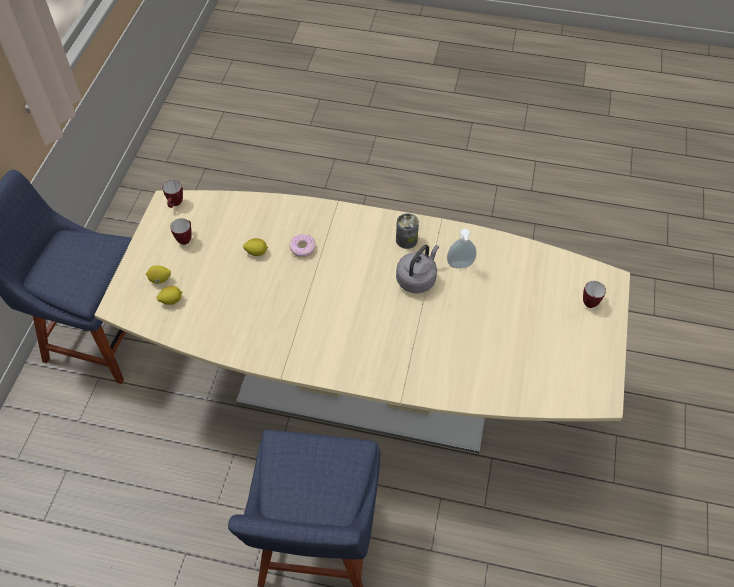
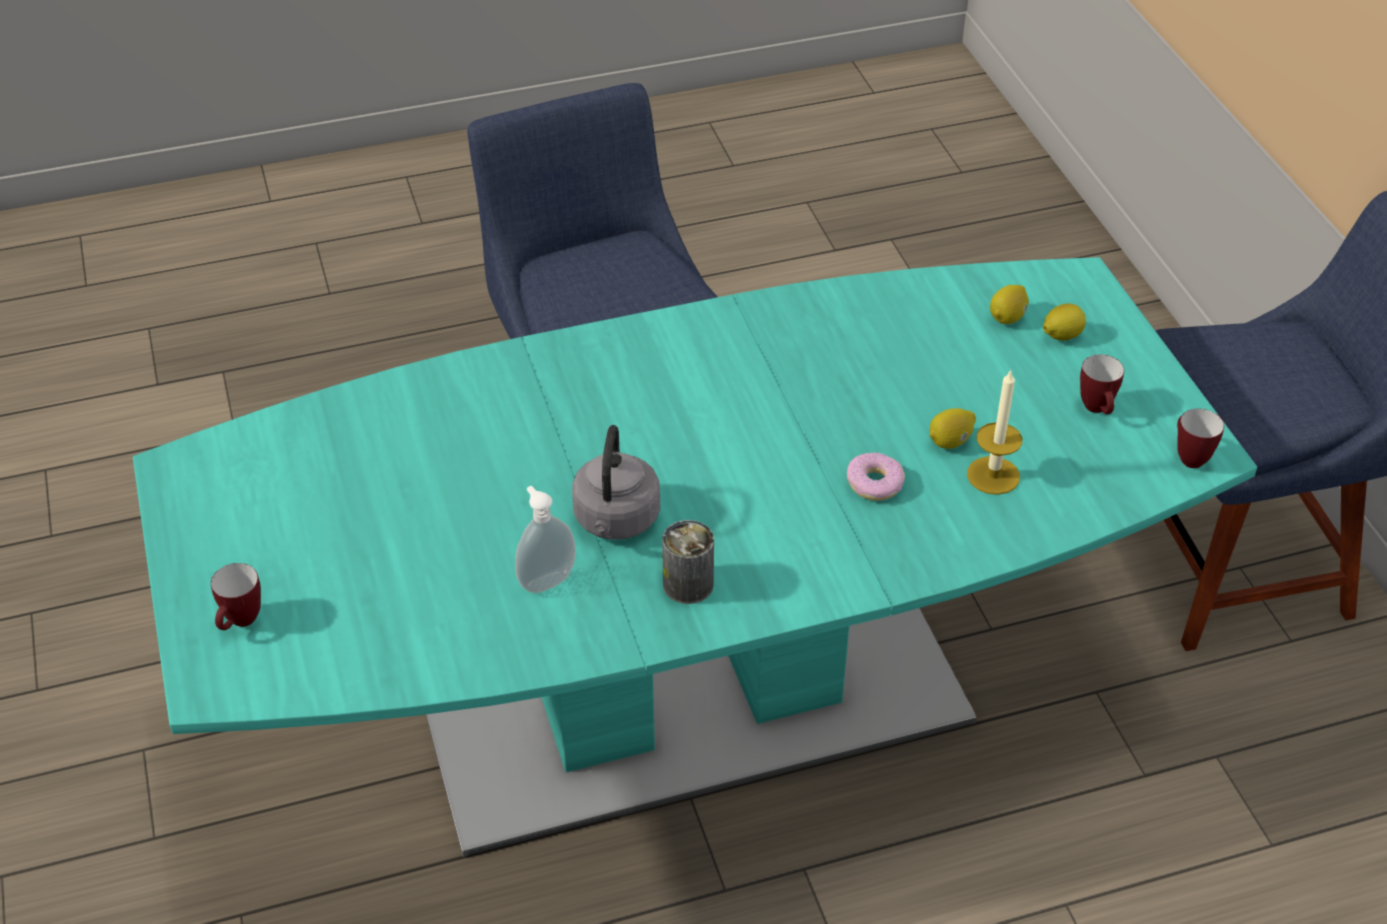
camera: 150 degrees right, 10 degrees down
beige dining table [94,190,630,453] -> turquoise dining table [133,257,1257,857]
none -> candle [967,369,1022,495]

